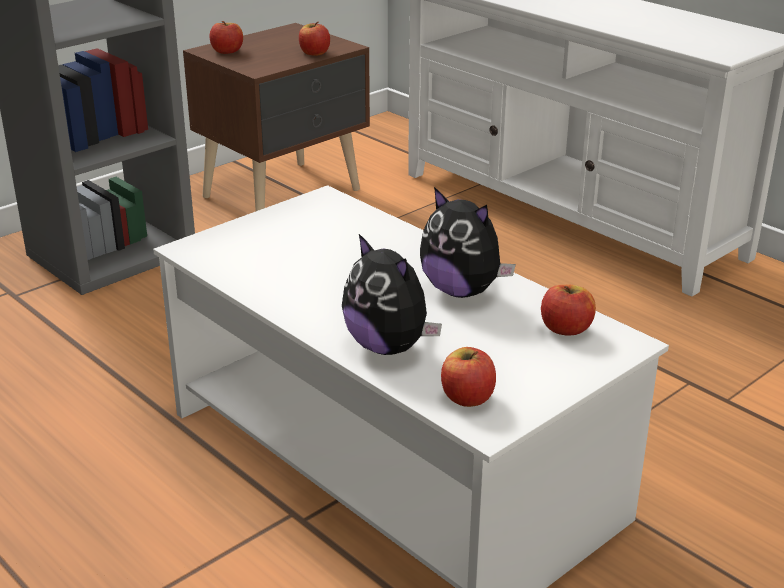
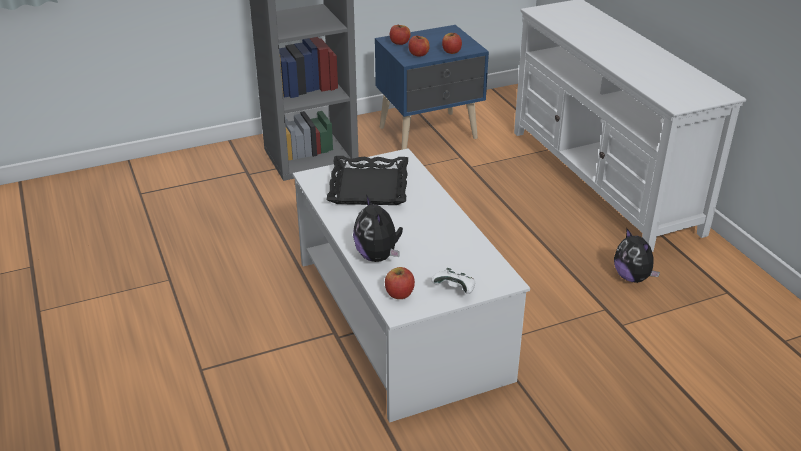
camera: 20 degrees right, 5 degrees up
brown nightstand [183,23,370,211] -> blue nightstand [375,25,489,150]
plush toy [420,187,516,298] -> plush toy moved to [614,229,660,283]
apple [541,284,596,336] -> apple moved to [408,36,430,57]
none -> black tray [326,156,408,205]
none -> white game controller [431,268,475,294]

